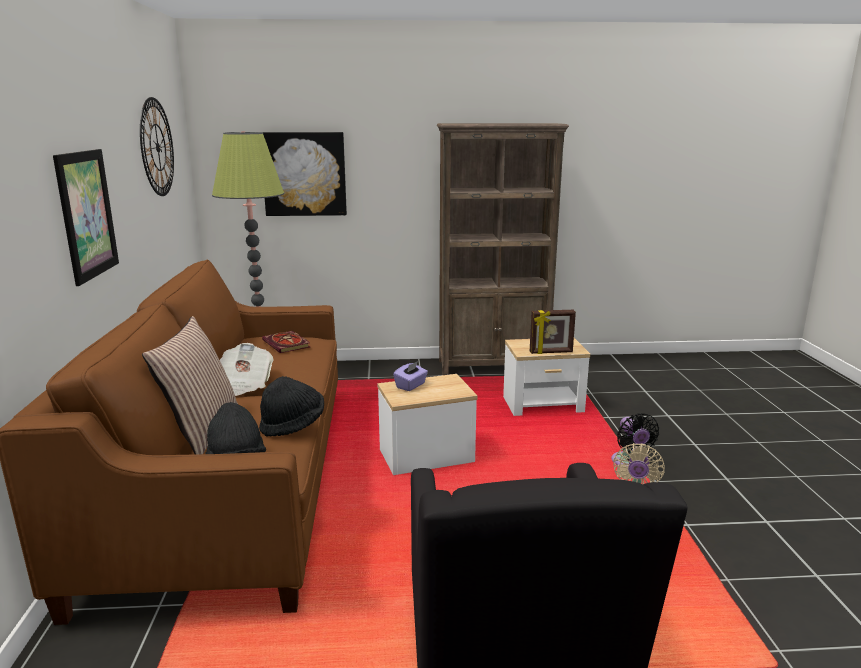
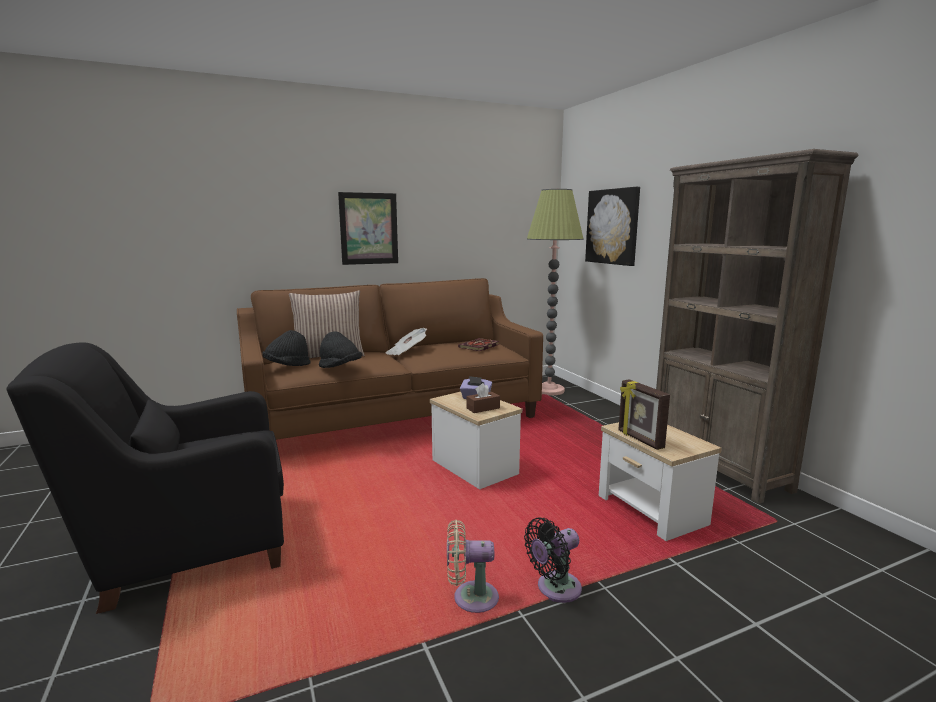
camera: 70 degrees right, 5 degrees down
wall clock [140,97,174,196] -> none
none -> brown tissue box [466,383,500,413]

